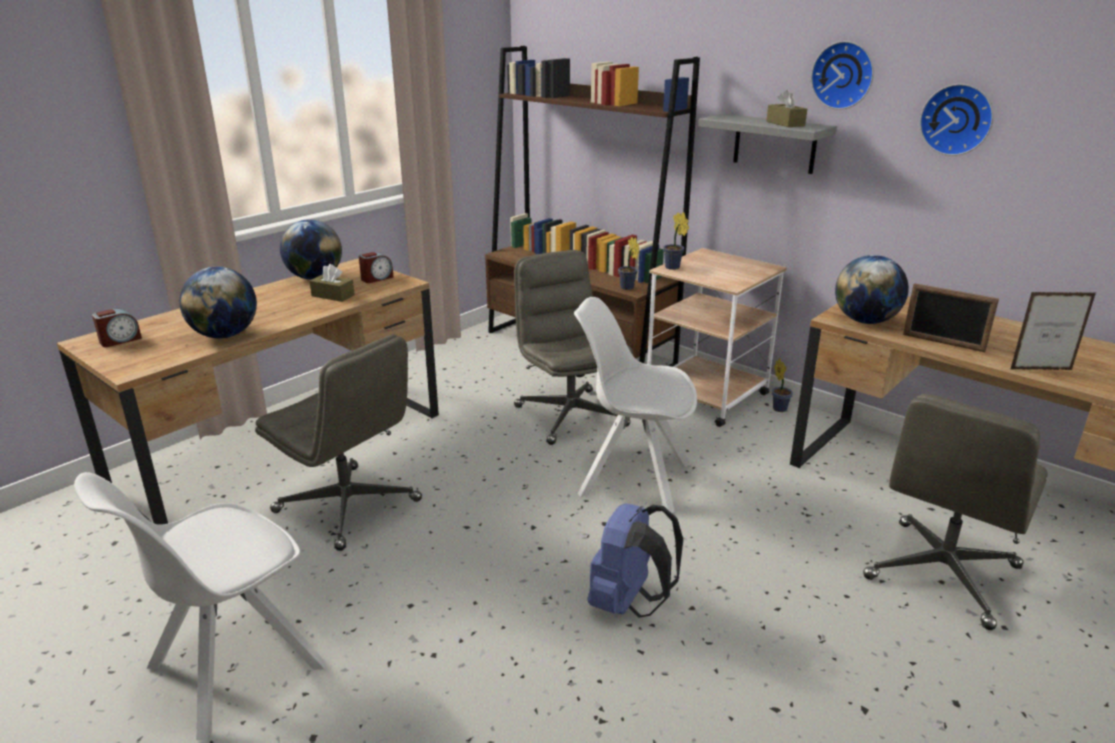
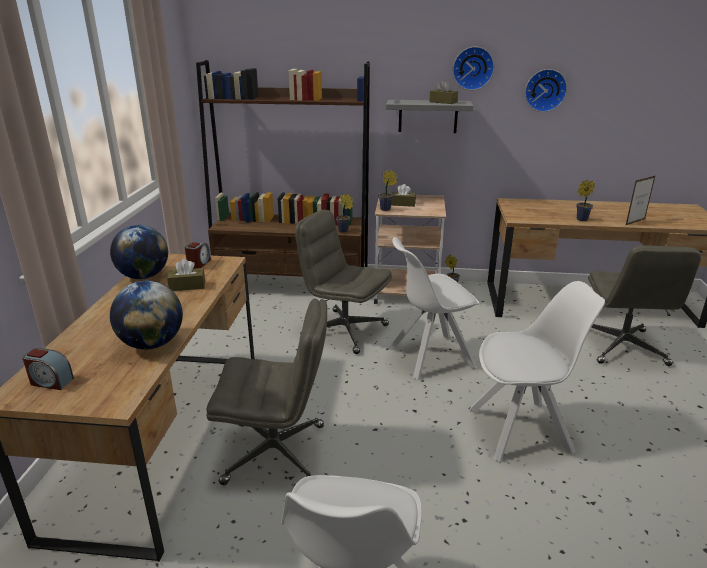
camera: 35 degrees left, 0 degrees up
alarm clock [92,308,142,347] -> alarm clock turned 90 degrees clockwise [22,348,74,390]
blue backpack [588,503,683,618] -> white chair [469,281,605,462]
globe [835,255,909,324] -> none
picture frame [903,283,999,352] -> potted plant [576,180,595,221]
none -> brown tissue box [391,184,416,207]

